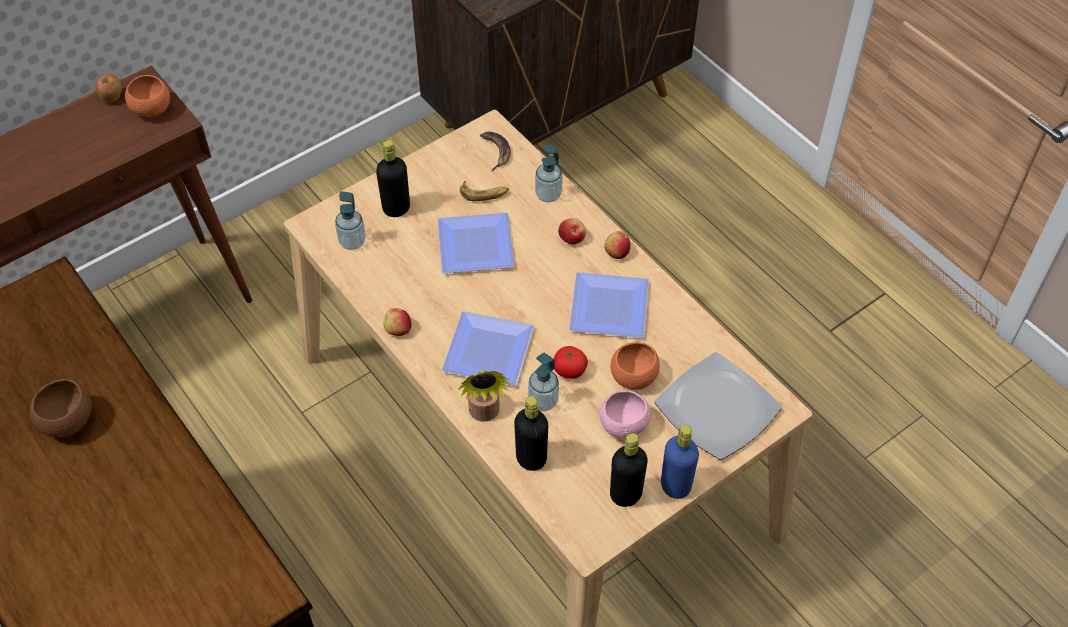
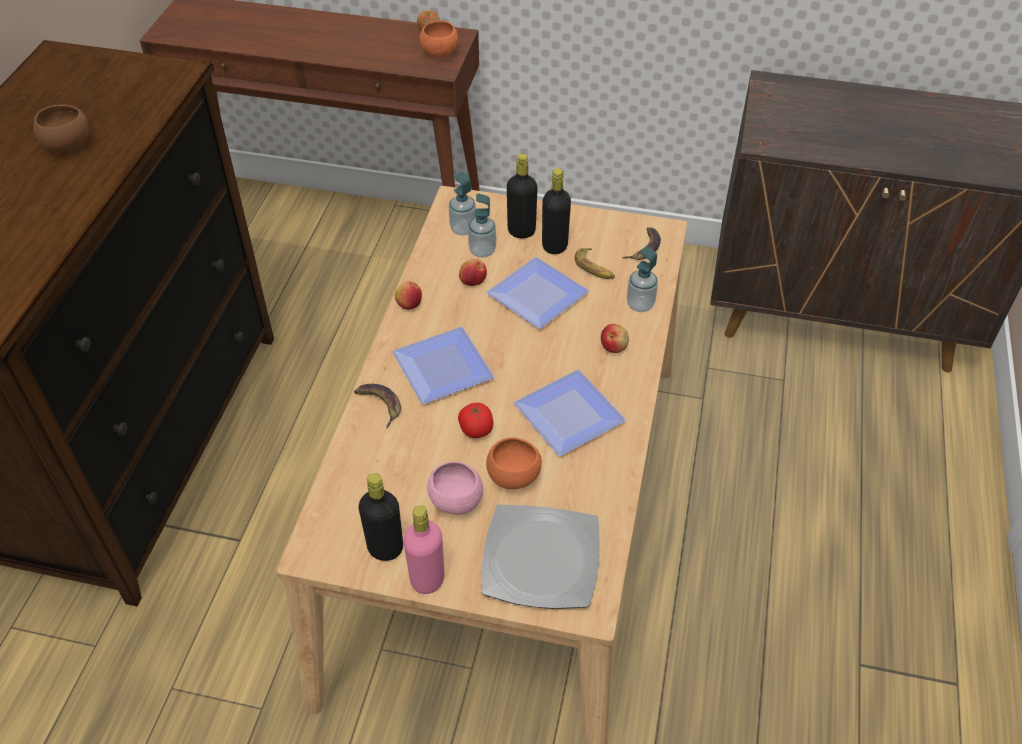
camera: 50 degrees right, 5 degrees down
potted plant [457,369,511,422] -> banana [354,384,401,428]
black bottle [514,396,548,471] -> black bottle moved to [542,168,571,254]
soap dispenser [528,353,559,412] -> soap dispenser moved to [468,193,496,258]
apple [604,231,631,259] -> apple moved to [459,259,487,286]
blue bottle [661,424,699,499] -> pink bottle [404,505,445,594]

